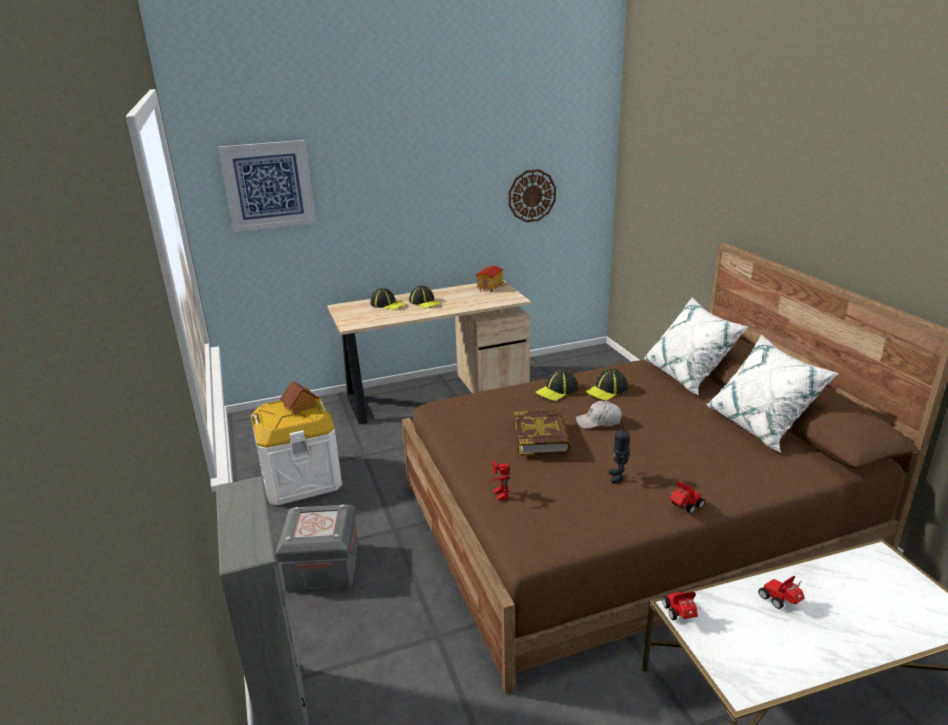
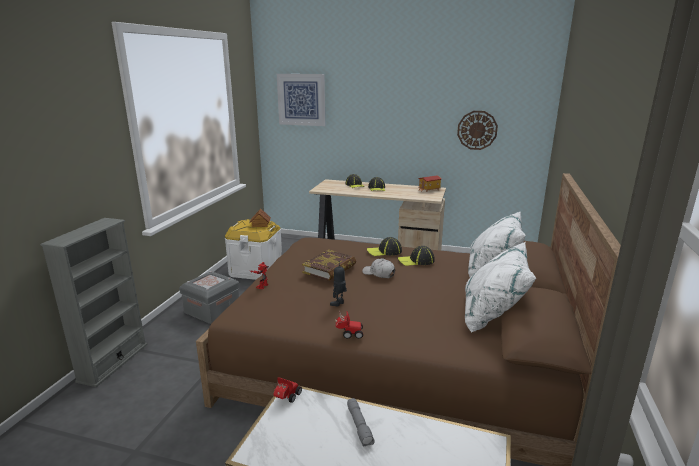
camera: 35 degrees right, 5 degrees down
toy car [758,576,804,609] -> grey flashlight [347,398,375,447]

